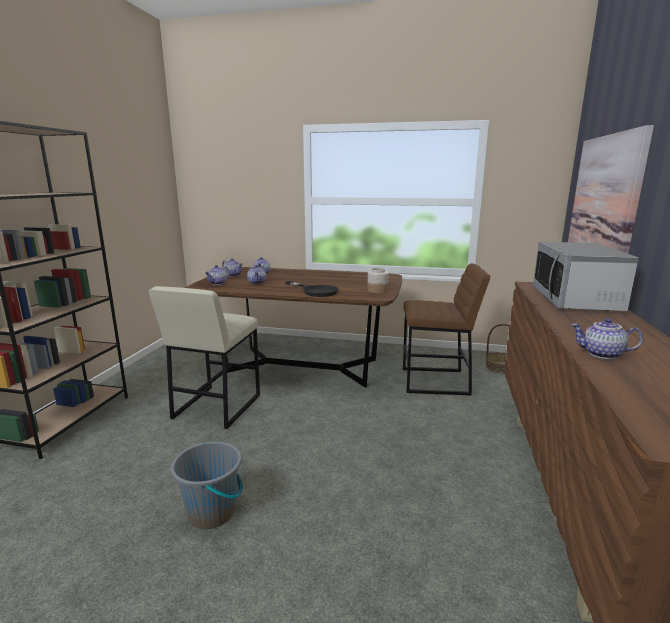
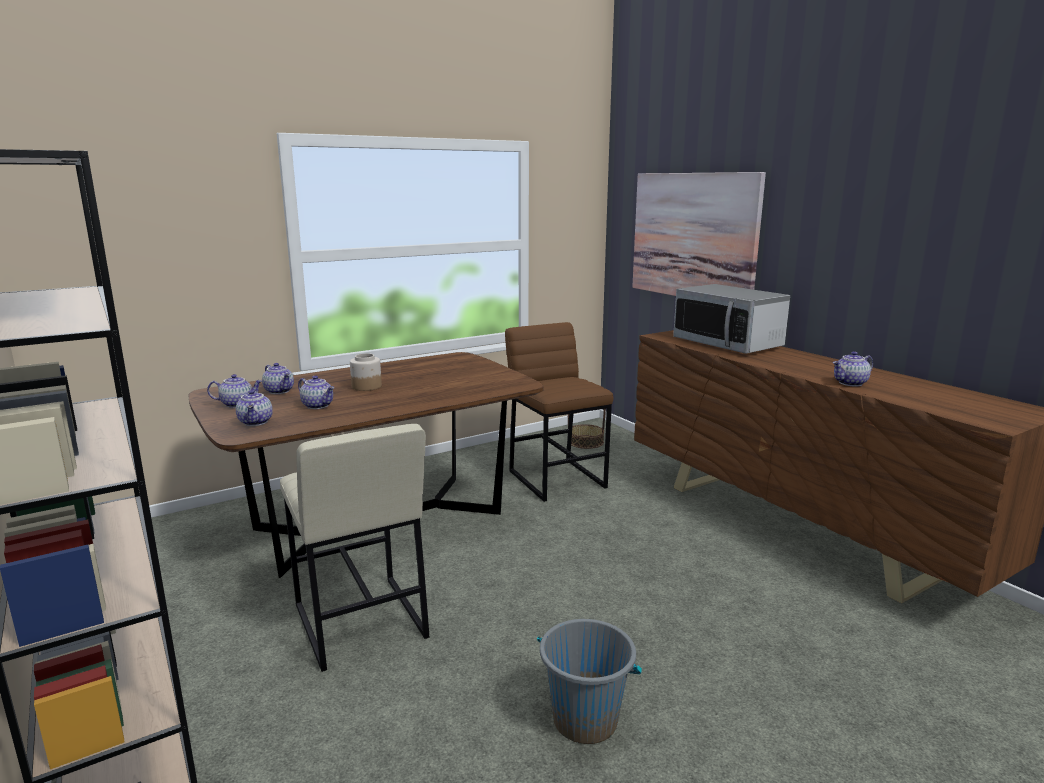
camera: 45 degrees left, 0 degrees up
black frying pan [285,281,338,297] -> none
jar [367,268,388,293] -> jar moved to [350,353,382,391]
brown chair [403,263,490,395] -> brown chair turned 75 degrees counterclockwise [505,322,613,502]

